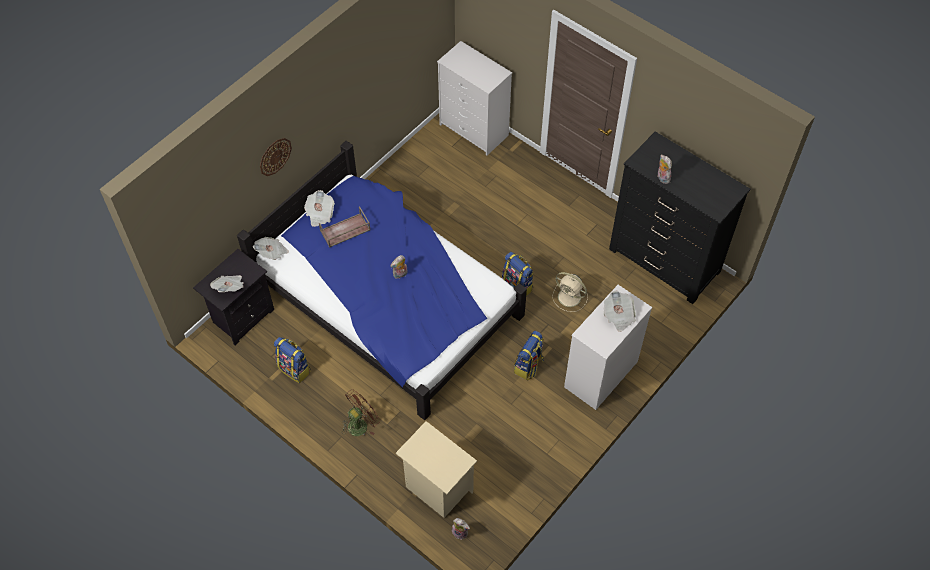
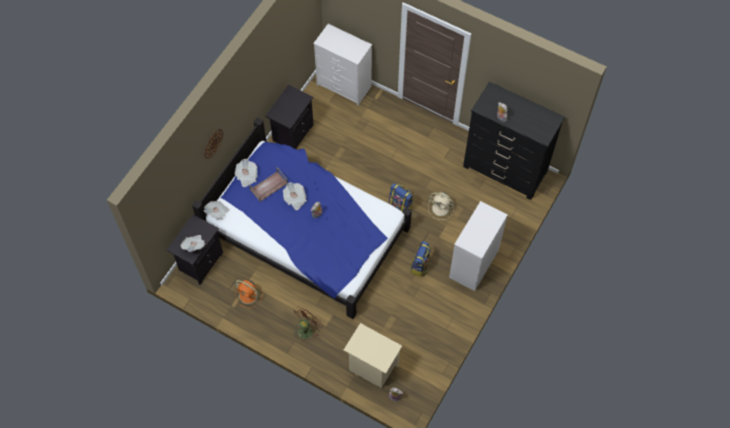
camera: 10 degrees left, 5 degrees up
backpack [274,337,311,383] -> orange fan [235,280,263,308]
newspaper [604,290,636,332] -> newspaper moved to [283,182,307,210]
none -> black nightstand [265,85,314,149]

